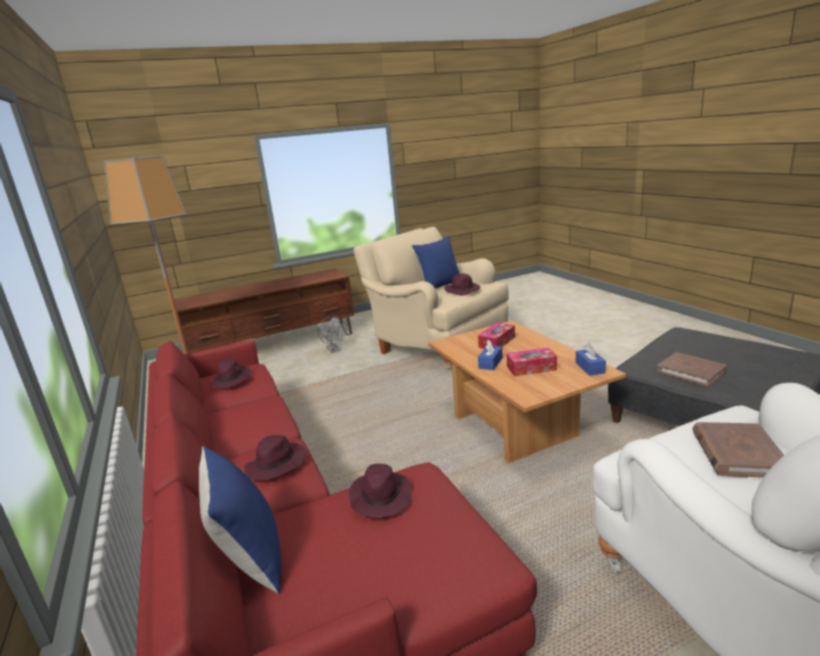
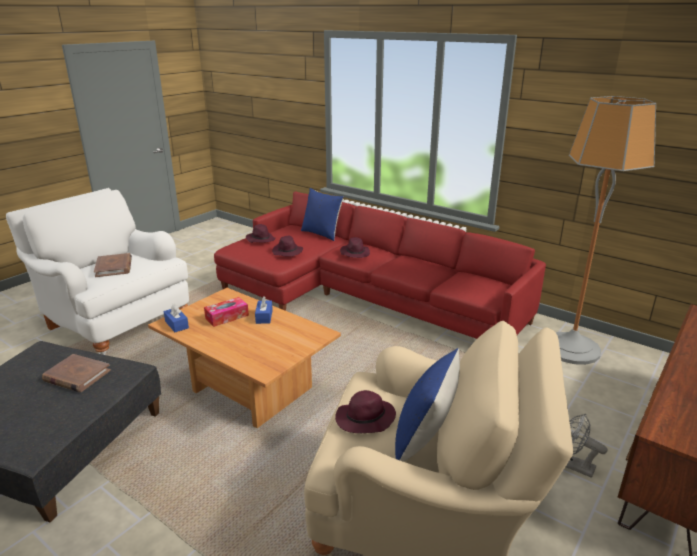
camera: 150 degrees right, 5 degrees up
purple hat [209,359,251,388] -> purple hat moved to [246,224,276,243]
tissue box [478,323,515,349] -> none

